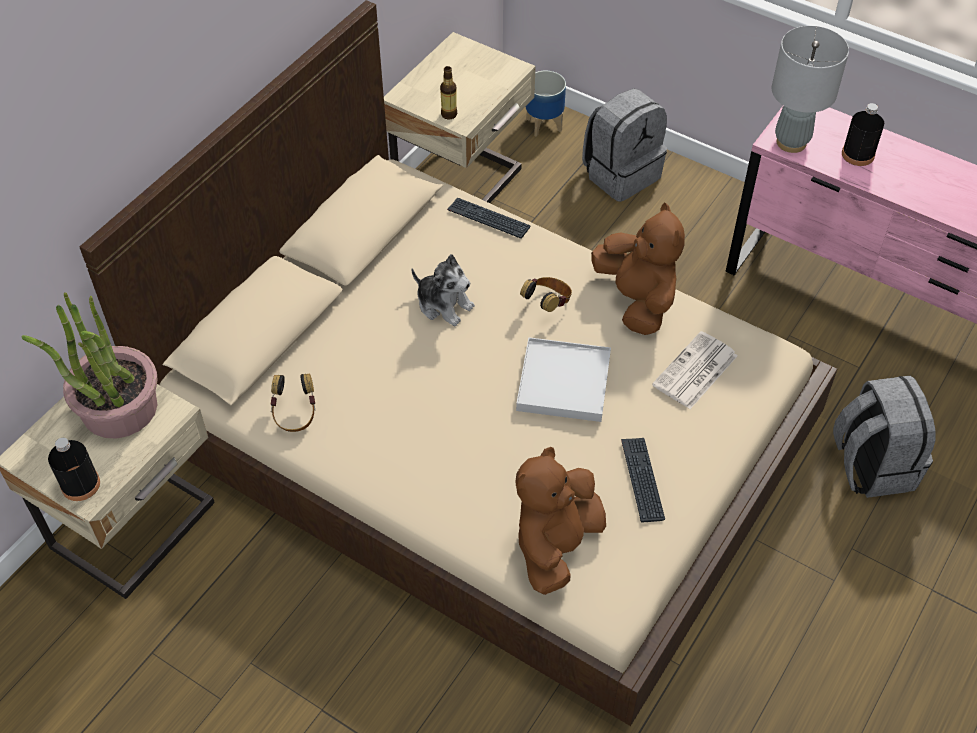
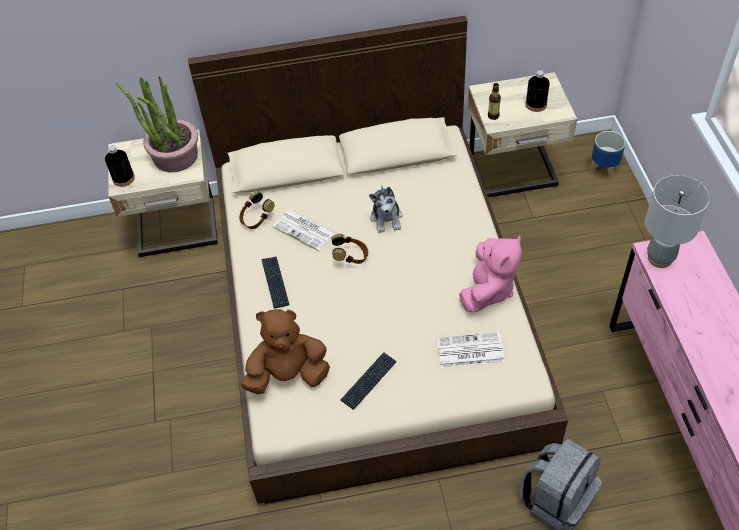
camera: 50 degrees right, 0 degrees up
keyboard [447,198,531,239] -> keyboard moved to [261,257,289,308]
white tray [516,337,611,422] -> none
headphones [520,277,572,312] -> headphones moved to [331,233,368,264]
grey backpack [582,89,667,202] -> none
brown plush toy [591,202,685,335] -> pink plush toy [459,235,522,312]
black bottle [842,103,884,166] -> black bottle moved to [525,70,550,112]
none -> newspaper [273,210,336,251]

